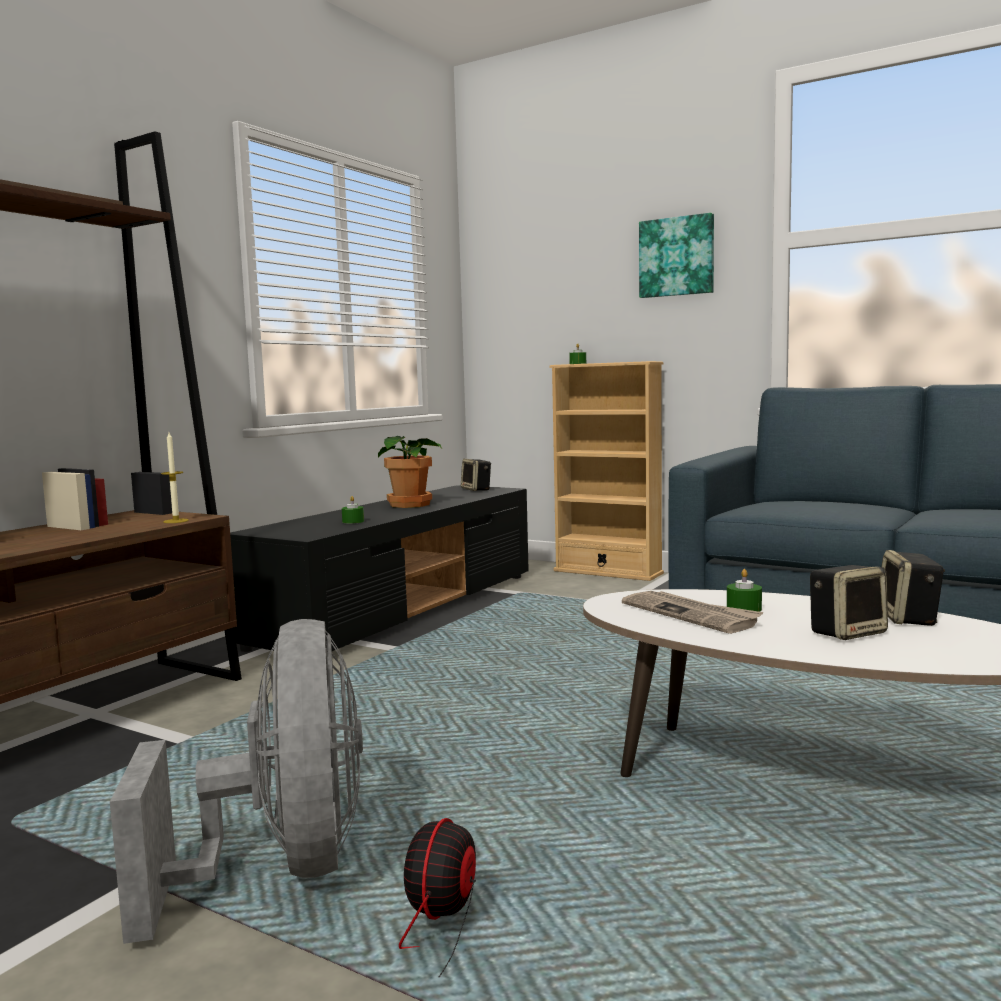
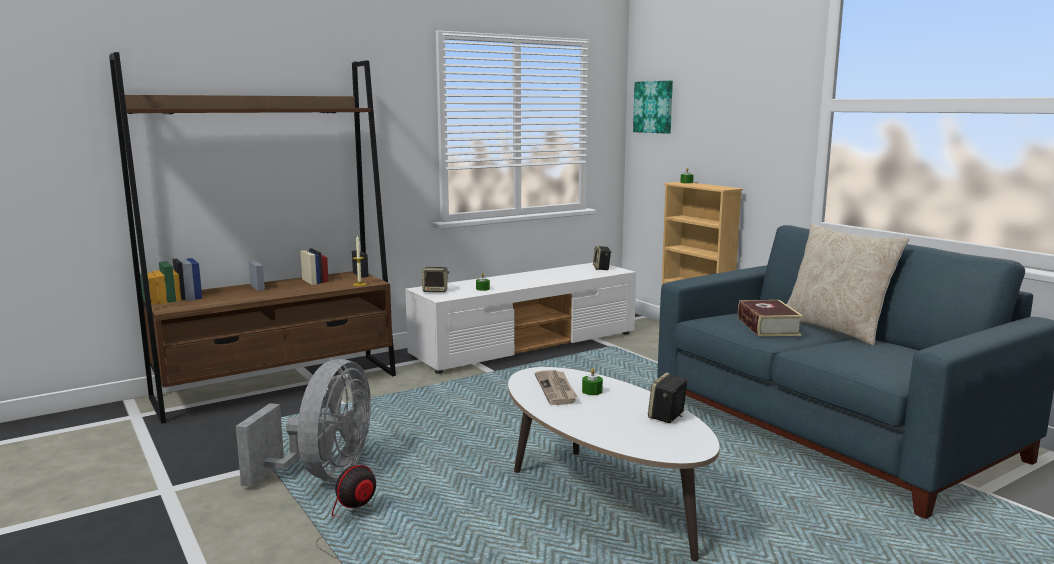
camera: 25 degrees right, 5 degrees up
black tv stand [230,485,529,652] -> white tv stand [405,263,636,374]
potted plant [378,436,442,508] -> none
picture [639,213,714,298] -> picture moved to [633,81,673,134]
speaker [810,565,888,640] -> speaker moved to [422,267,449,292]
none -> book [738,300,803,336]
none -> beige pillow [787,224,909,346]

